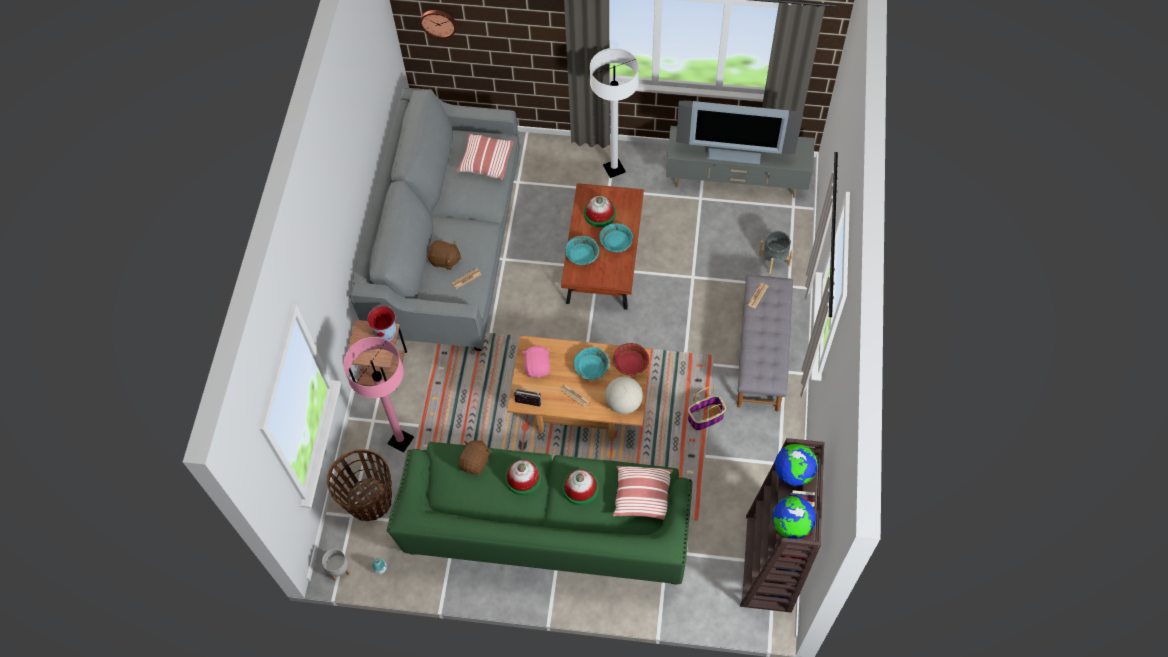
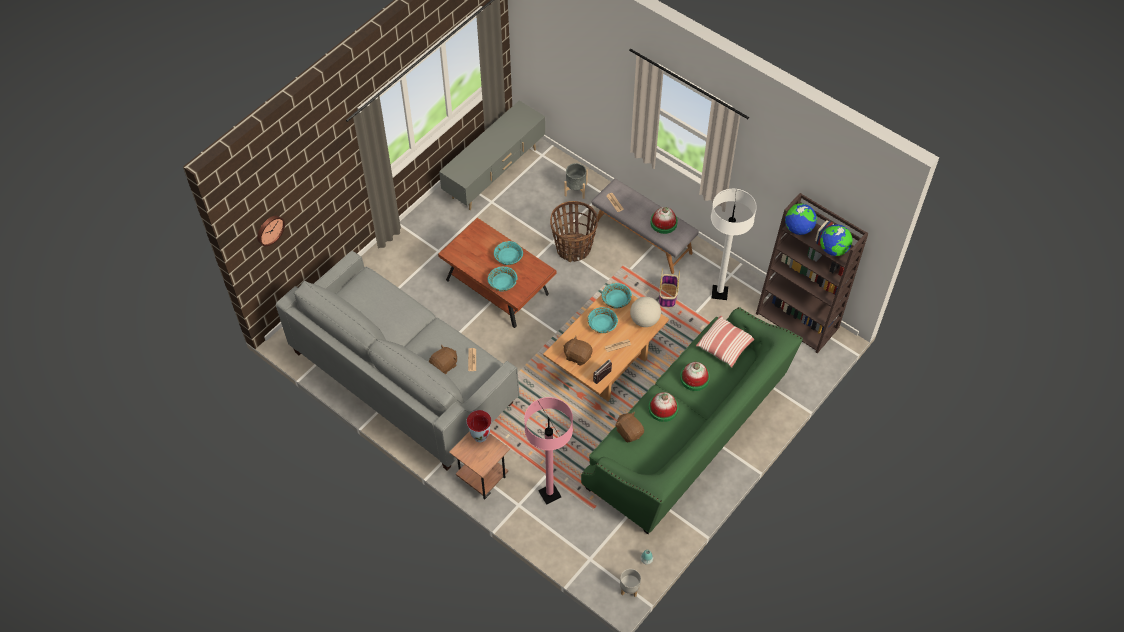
camera: 60 degrees left, 5 degrees down
basket [327,449,392,521] -> basket moved to [550,201,598,262]
pillow [456,133,514,180] -> none
pink plush toy [522,345,550,378] -> brown plush toy [563,336,592,366]
hat [584,196,616,227] -> hat moved to [651,207,678,234]
white floor lamp [590,48,639,178] -> white floor lamp moved to [711,189,757,300]
red bowl [613,343,649,375] -> turquoise bowl [602,283,632,308]
television [676,101,803,164] -> none

